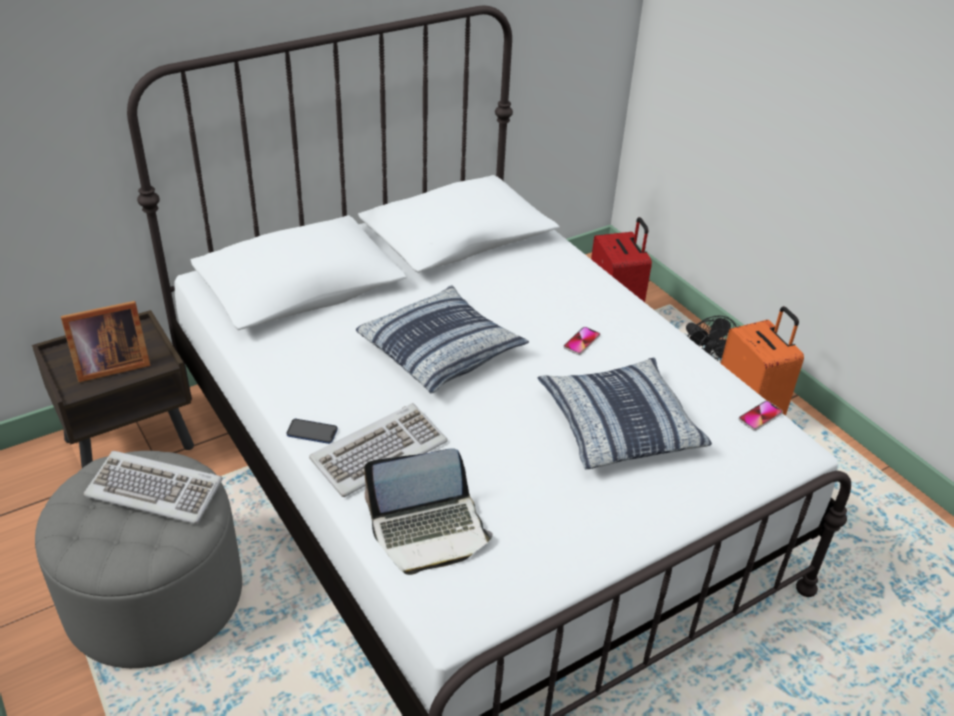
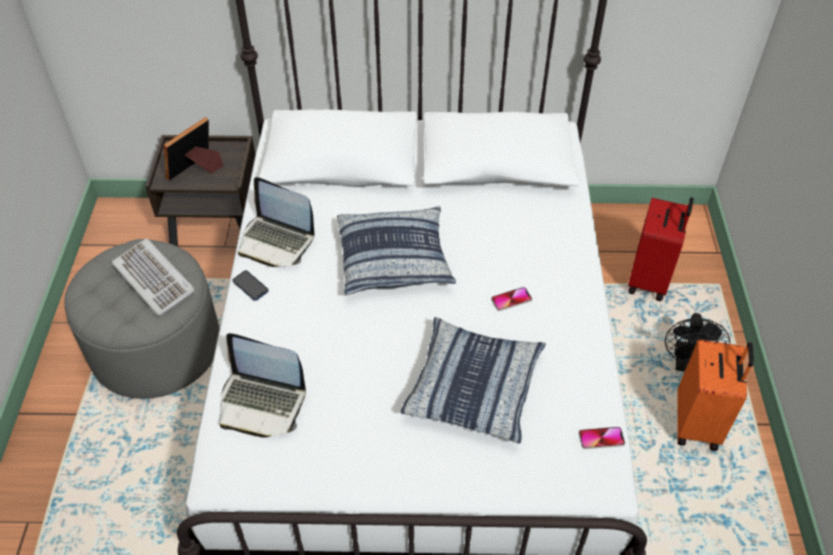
camera: 35 degrees right, 10 degrees up
picture frame [61,301,150,382] -> picture frame turned 120 degrees clockwise [164,117,224,181]
keyboard [309,403,448,497] -> none
none -> laptop [238,177,314,267]

